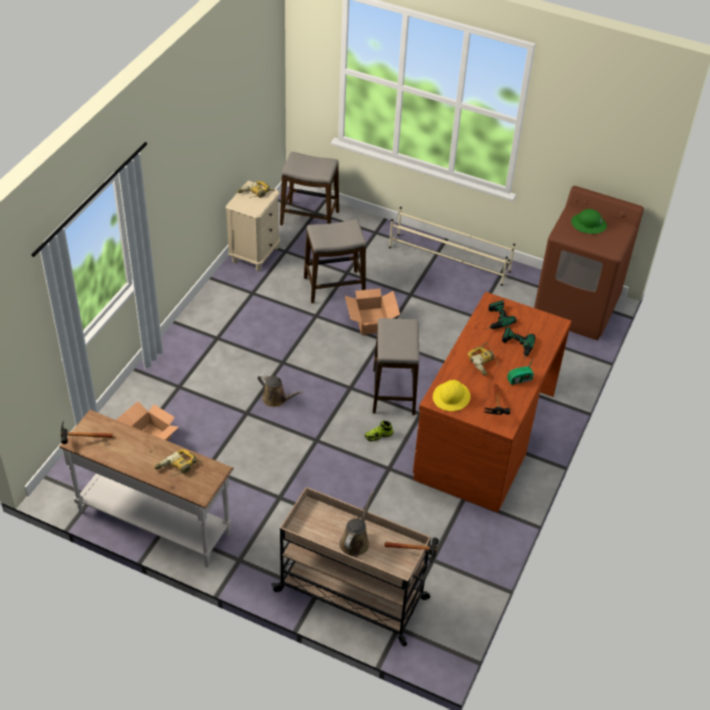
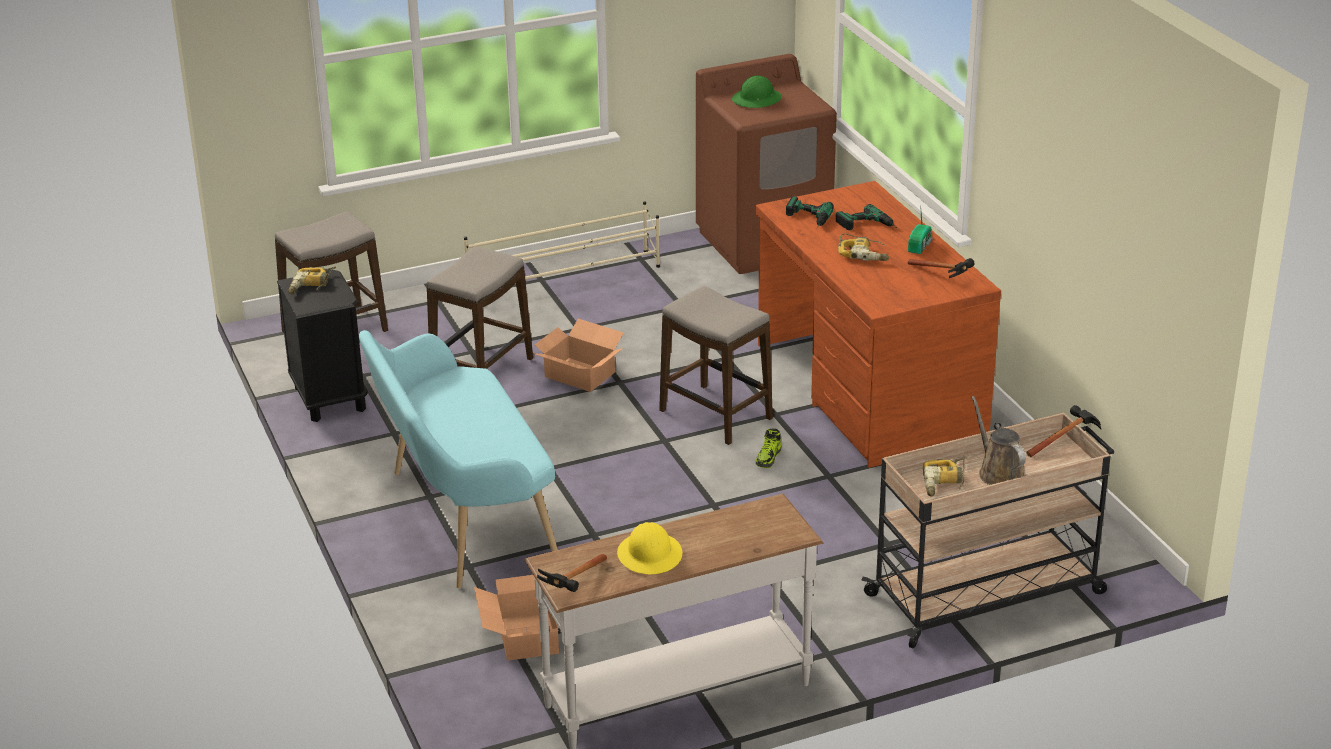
camera: 45 degrees left, 15 degrees down
power drill [154,449,203,477] -> power drill moved to [923,458,965,496]
beige nightstand [226,181,281,272] -> black nightstand [277,270,368,422]
brown watering can [258,374,303,407] -> none
yellow hard hat [433,380,471,411] -> yellow hard hat moved to [617,522,682,574]
none -> turquoise bench [359,330,558,588]

